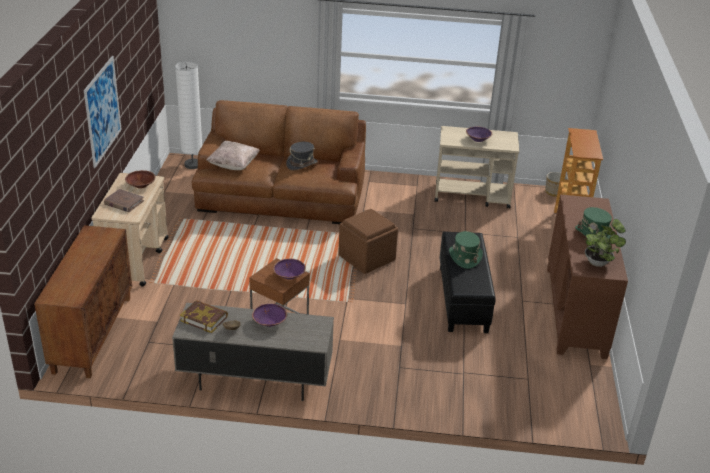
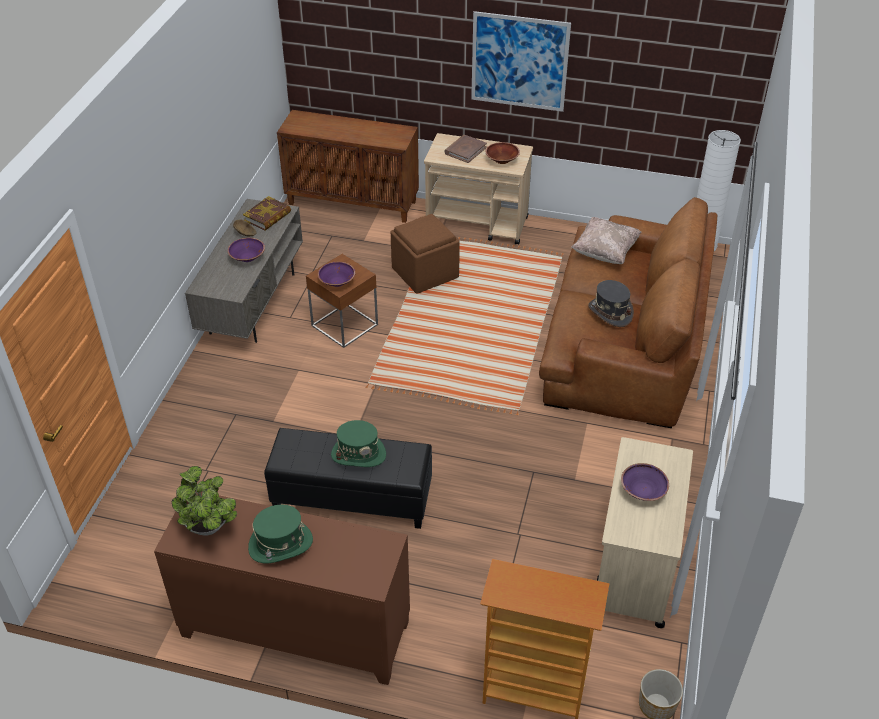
camera: 100 degrees right, 10 degrees up
brown ottoman [338,209,398,274] -> brown ottoman moved to [390,214,460,294]

